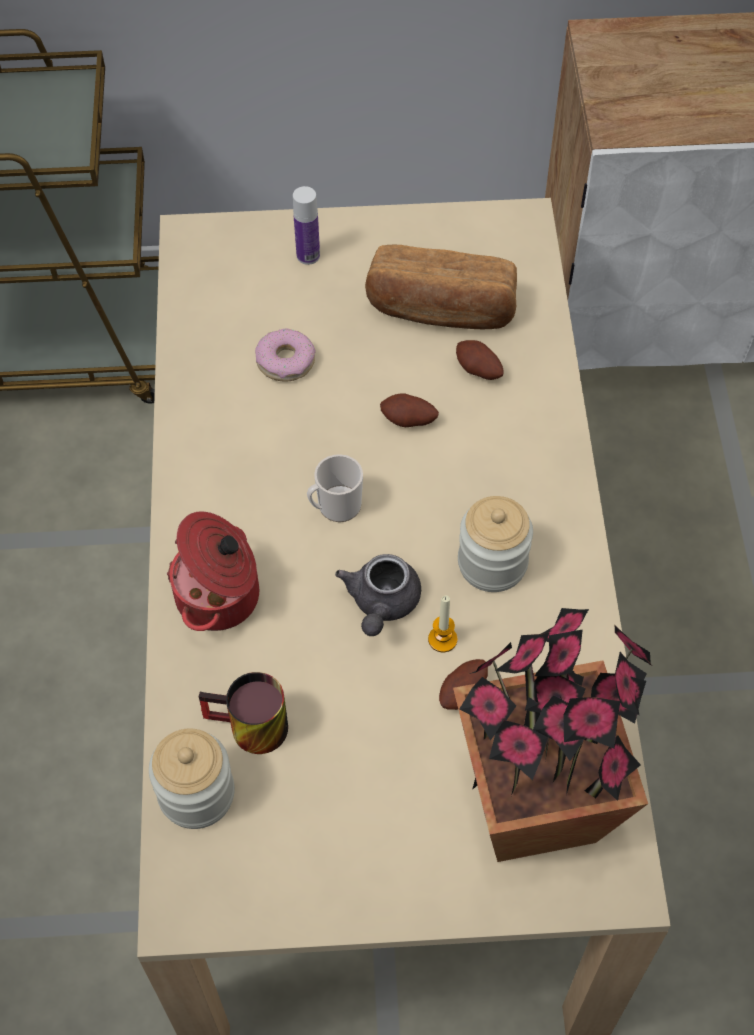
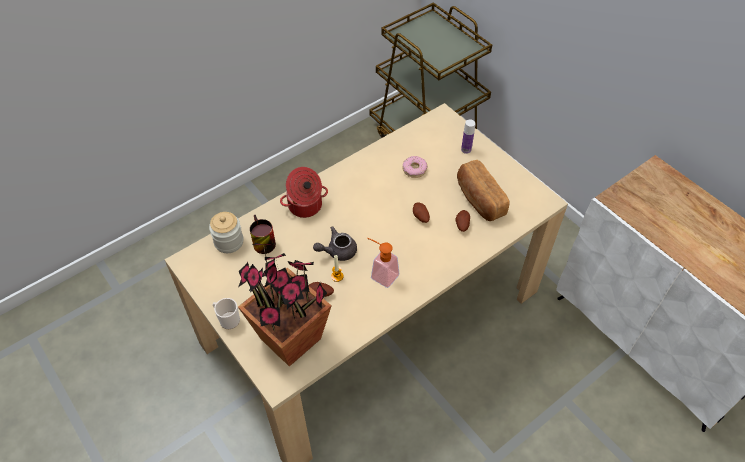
camera: 55 degrees right, 5 degrees down
mug [307,454,363,522] -> mug moved to [213,298,240,329]
jar [458,496,533,592] -> soap dispenser [367,238,399,288]

